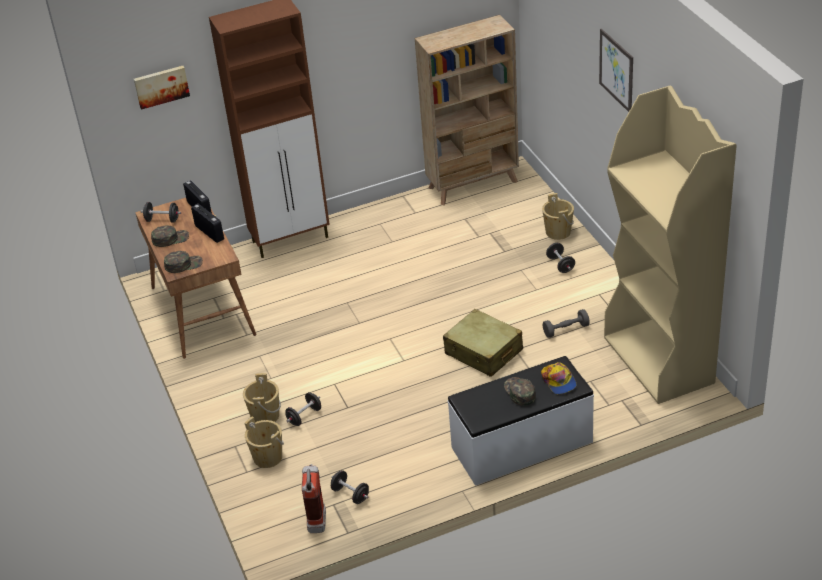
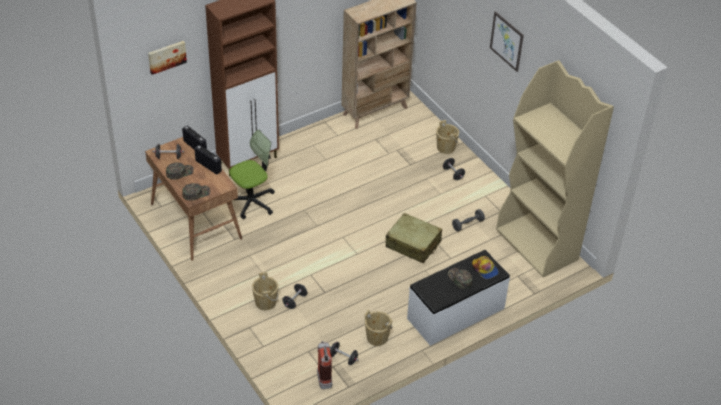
camera: 15 degrees left, 5 degrees up
beige bucket [244,416,284,468] -> beige bucket moved to [365,310,393,346]
none -> office chair [229,130,275,219]

